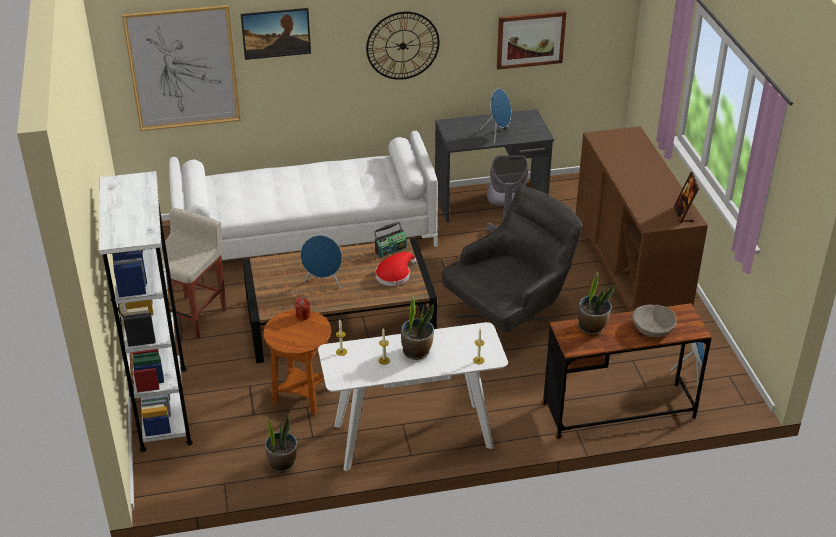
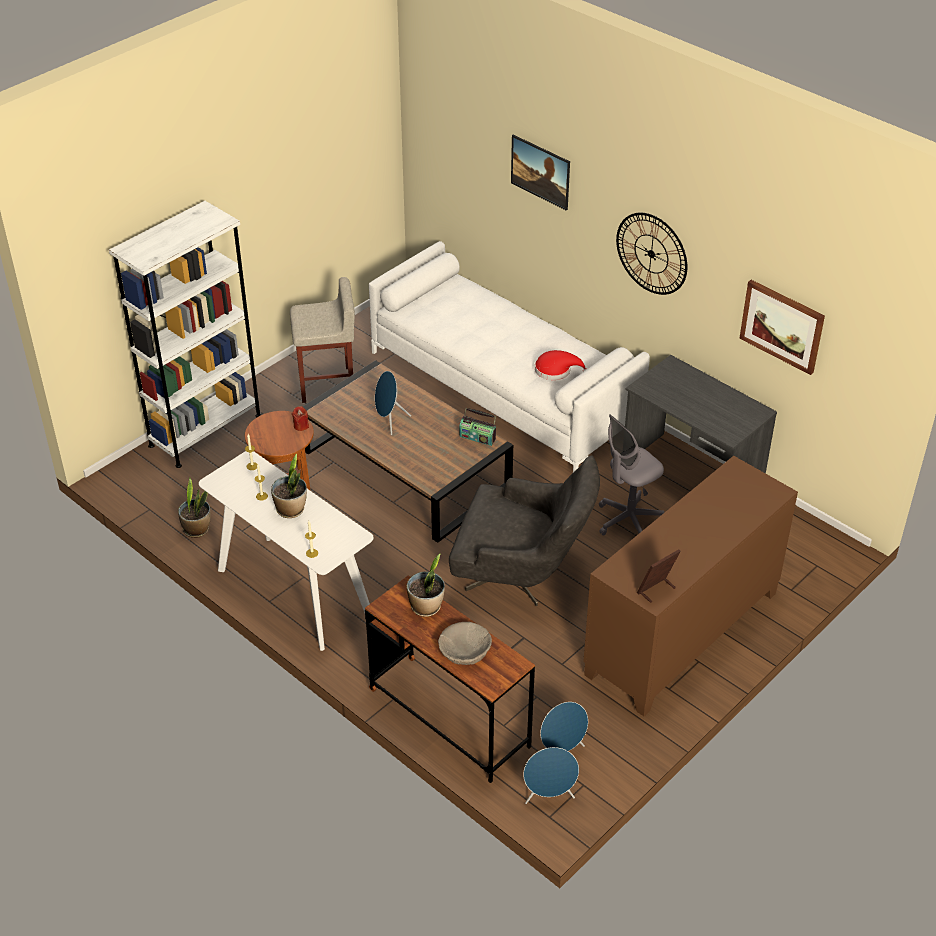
camera: 55 degrees right, 5 degrees up
picture [122,5,241,131] -> none
red hat [375,252,417,286] -> red hat moved to [535,350,587,380]
blue speaker [480,89,511,143] -> blue speaker moved to [523,747,579,804]

